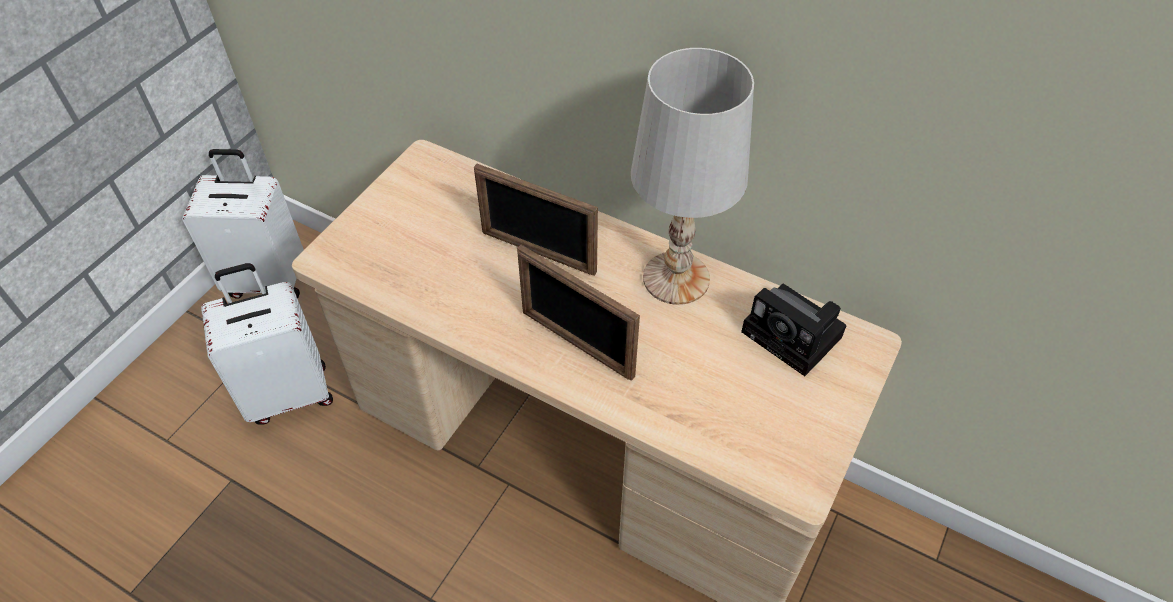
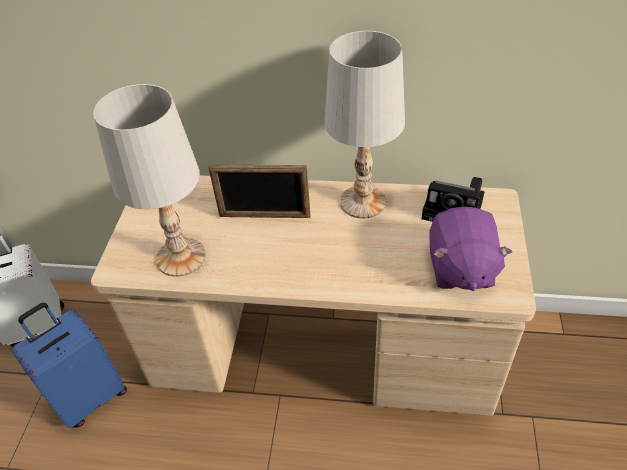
camera: 20 degrees left, 5 degrees down
white suitcase [201,263,333,424] -> blue suitcase [11,303,127,428]
picture frame [517,245,640,381] -> none
none -> white table lamp [93,84,206,277]
none -> purple plush toy [429,206,512,291]

